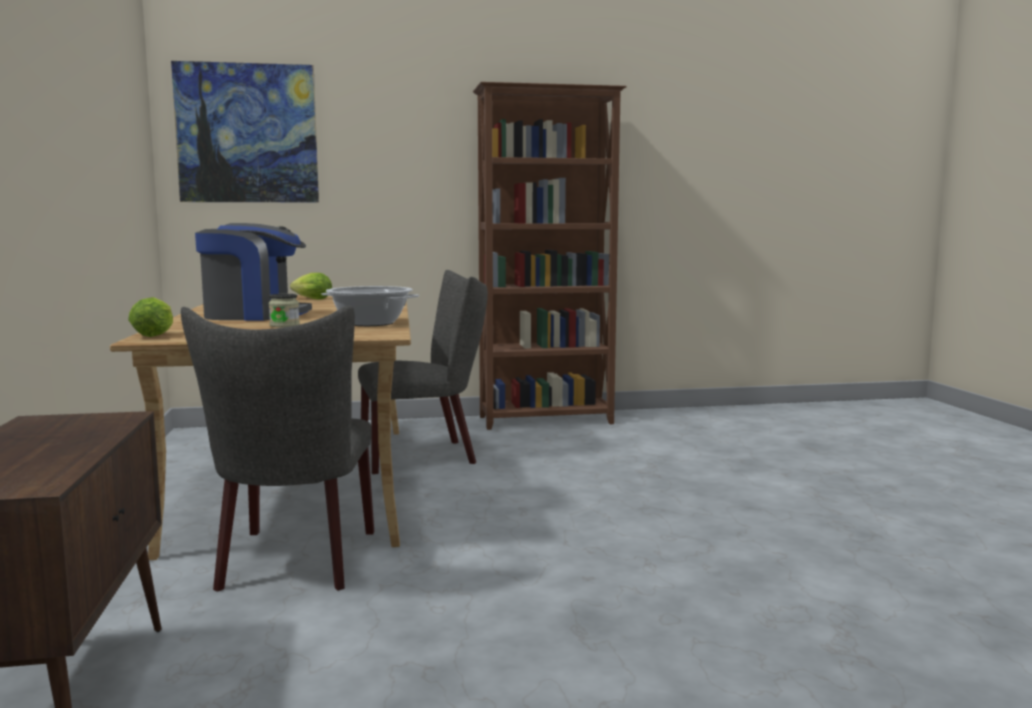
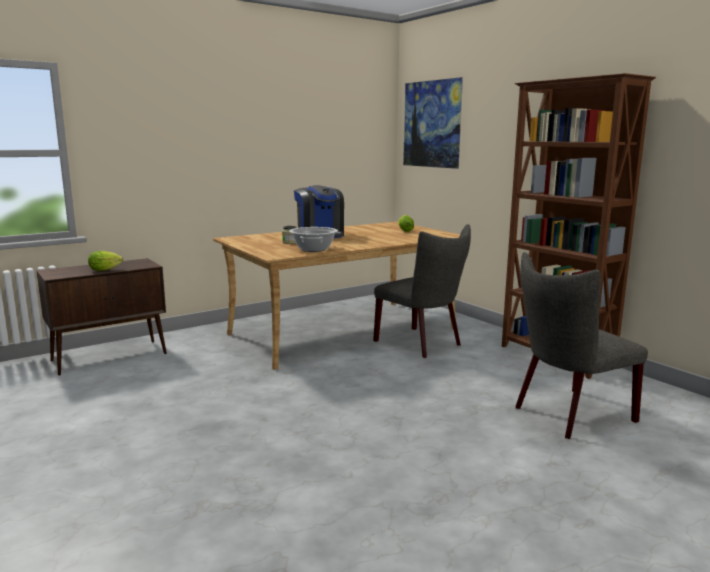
camera: 65 degrees right, 5 degrees up
lettuce [128,297,173,337] -> lettuce moved to [88,251,123,271]
grey chair [181,306,374,592] -> grey chair moved to [515,252,648,439]

